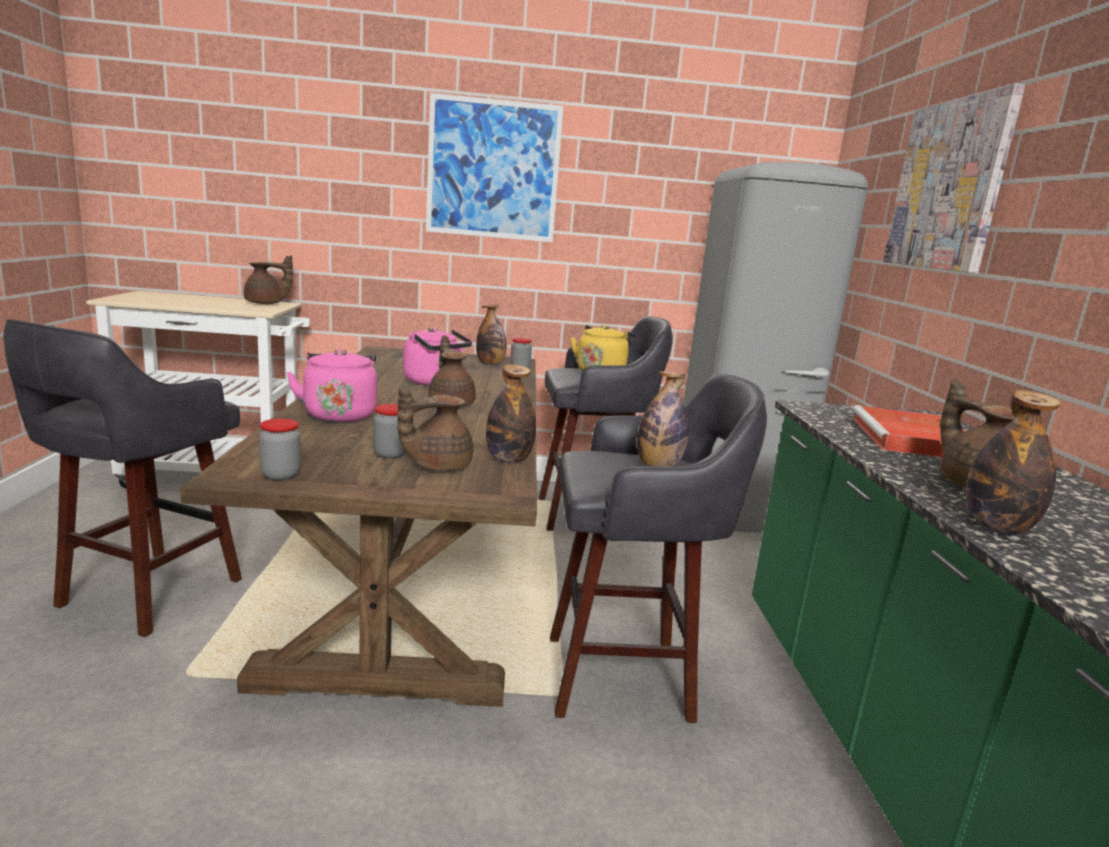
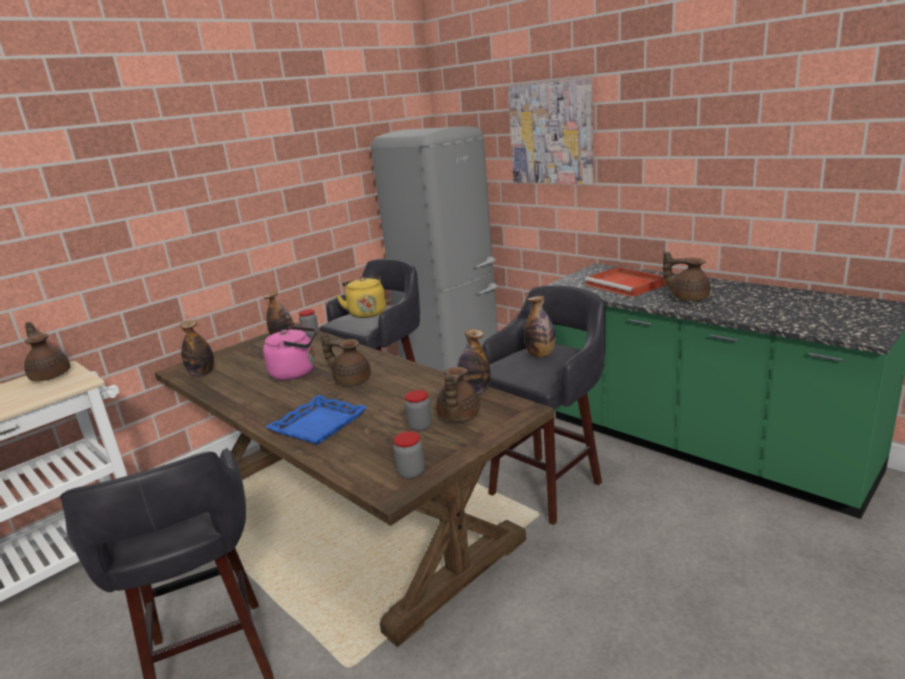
camera: 40 degrees left, 5 degrees up
brown teapot [244,255,293,304] -> brown teapot turned 75 degrees counterclockwise [24,322,70,381]
pink kettle [286,349,377,423] -> blue tray [266,395,367,445]
picture [426,93,564,242] -> none
bottle [966,390,1061,534] -> bottle moved to [180,320,214,376]

